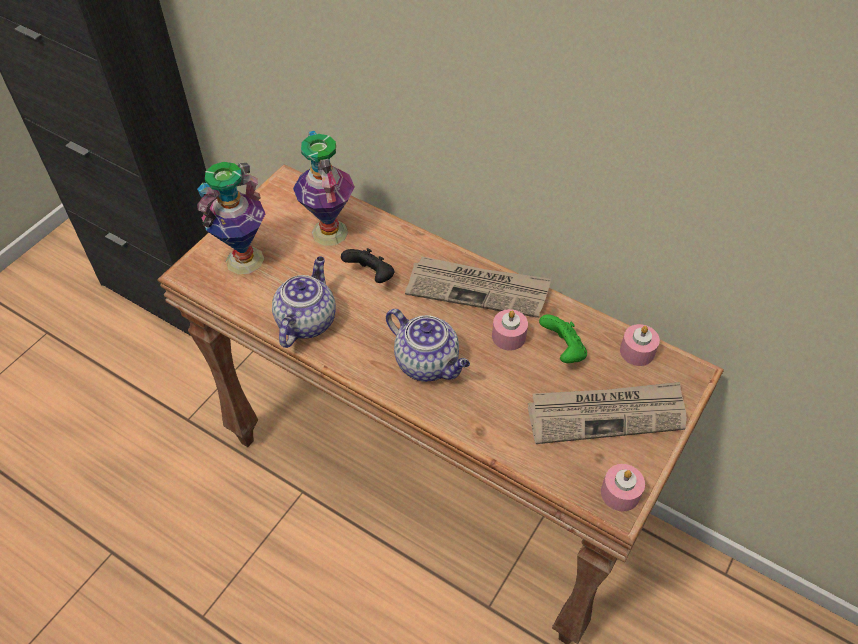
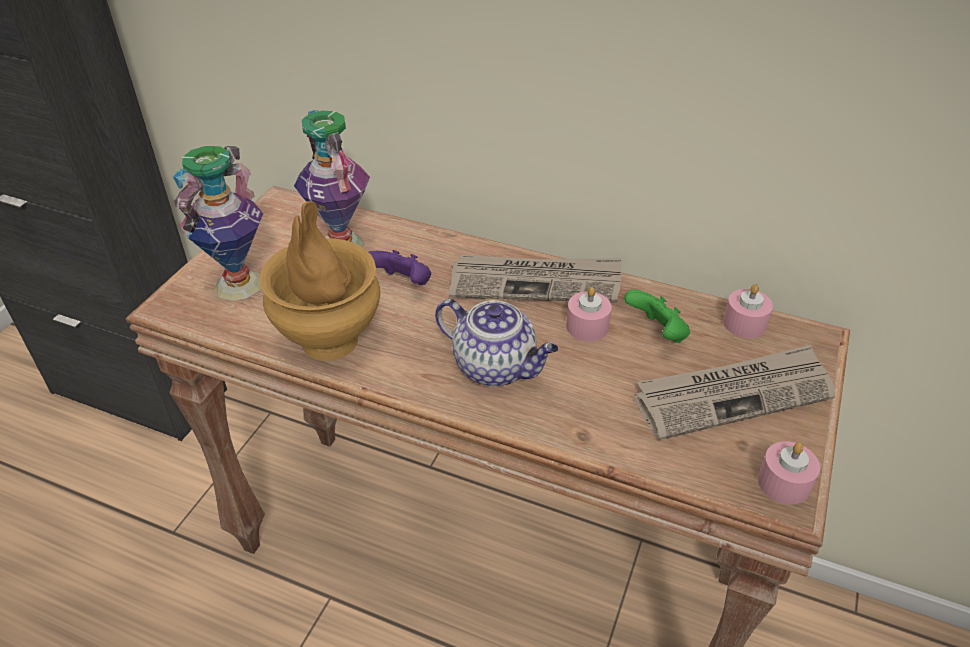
camera: 10 degrees left, 10 degrees down
teapot [272,256,336,348] -> brown vase [259,201,380,361]
black game controller [341,248,394,283] -> purple game controller [369,250,431,285]

